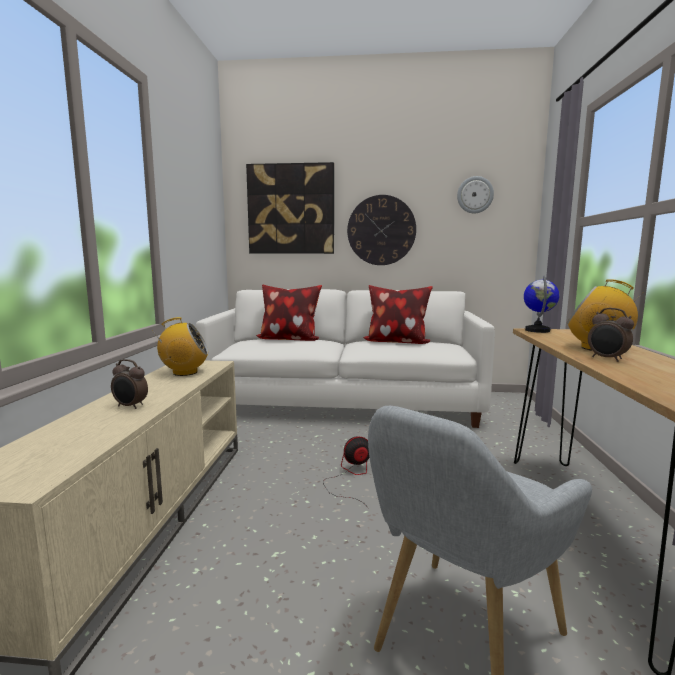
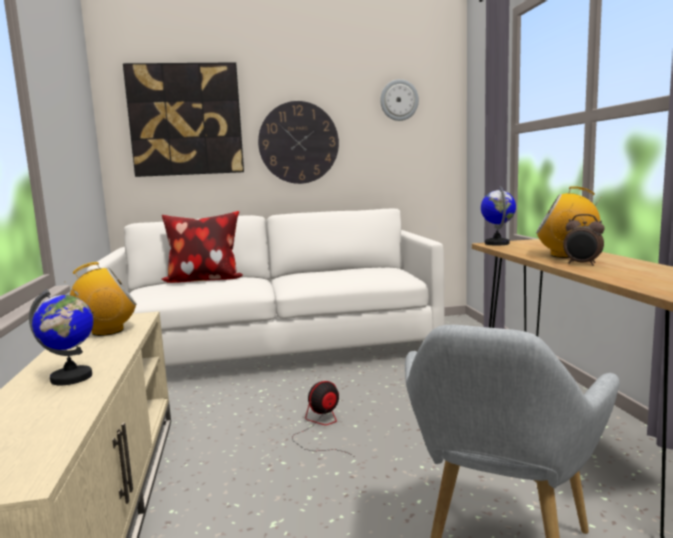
camera: 15 degrees left, 0 degrees up
alarm clock [111,359,148,409] -> globe [29,289,93,385]
pillow [363,285,433,344] -> none

